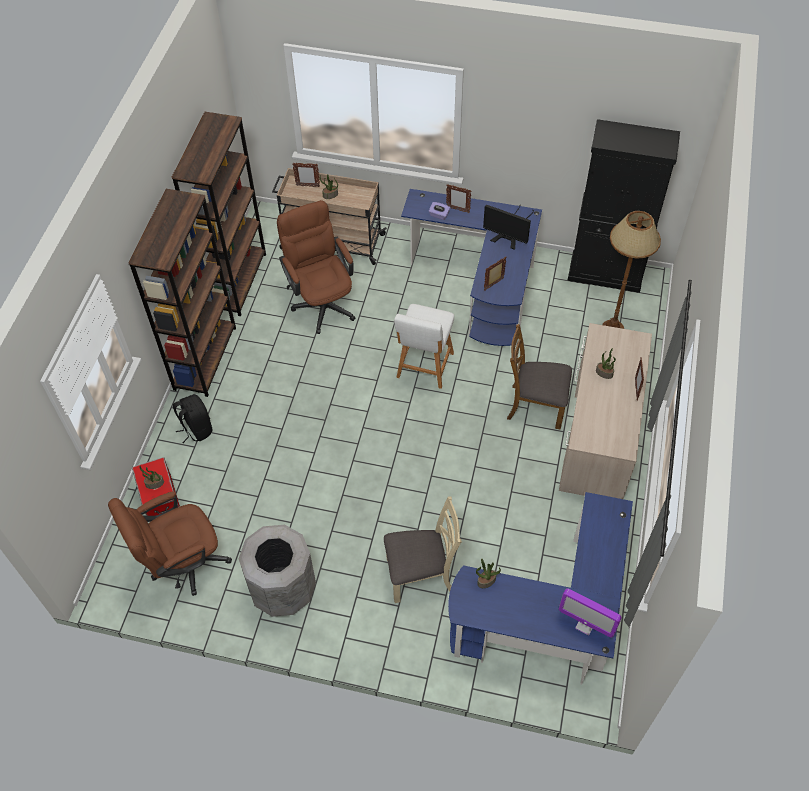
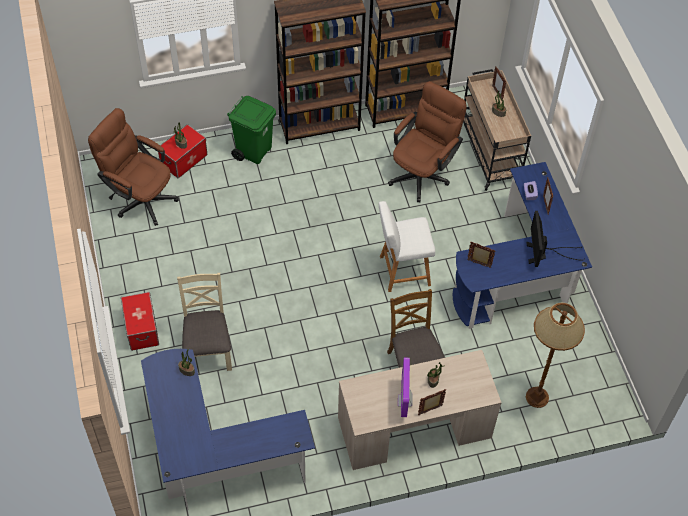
camera: 60 degrees right, 0 degrees up
black backpack [173,394,212,443] -> green trash can [227,96,276,164]
grey trash can [239,525,316,617] -> none
beige chair [384,497,462,603] -> beige chair turned 150 degrees counterclockwise [177,273,232,371]
monitor [559,588,622,638] -> monitor moved to [398,357,413,417]
black cabinet [567,119,680,293] -> none
none -> storage box [121,292,159,351]

